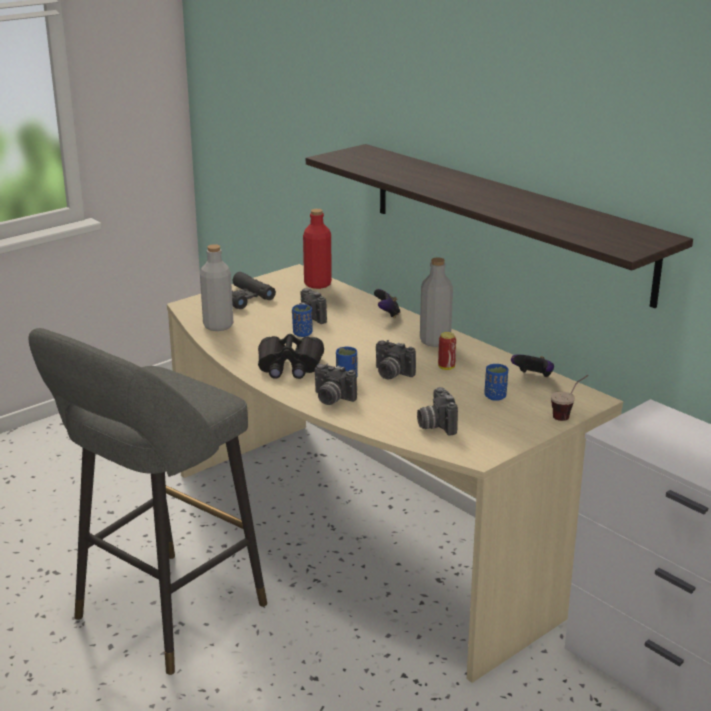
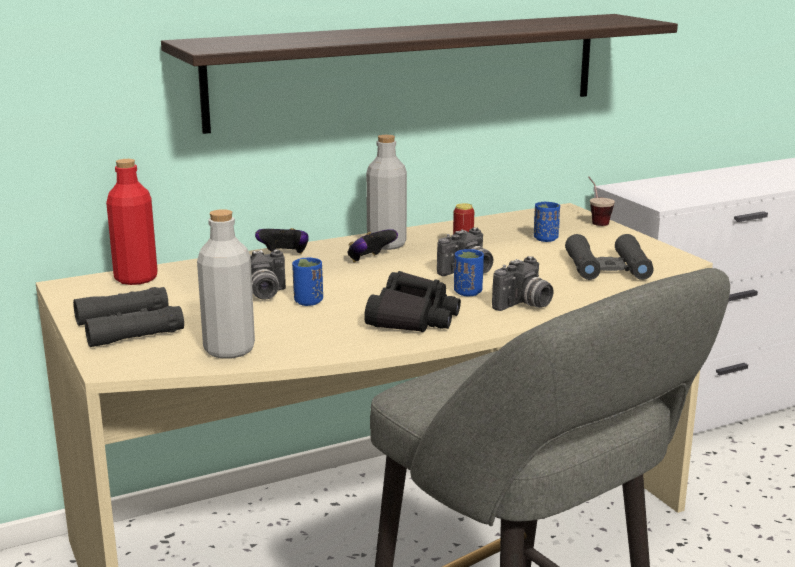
camera: 75 degrees left, 5 degrees down
camera [417,387,458,435] -> black binoculars [565,234,653,280]
game controller [511,355,554,377] -> game controller moved to [347,229,398,263]

